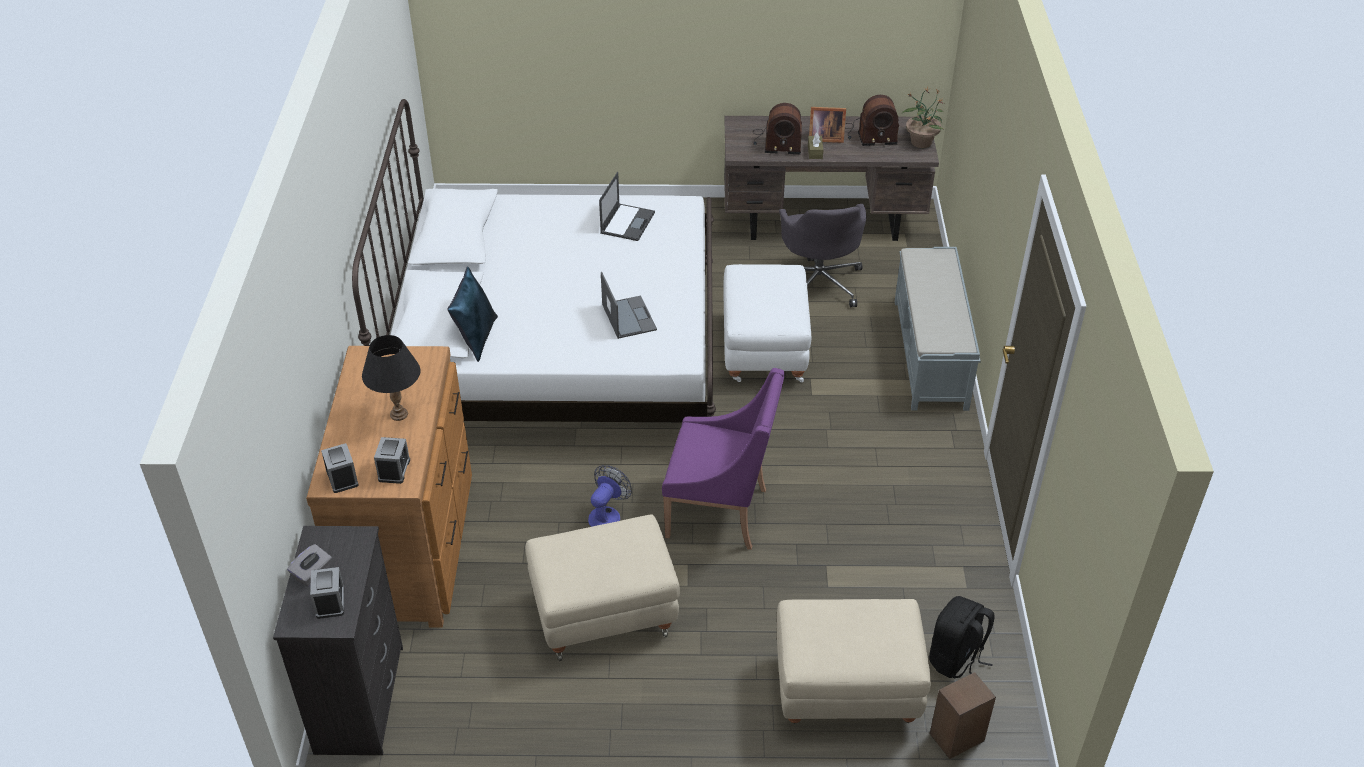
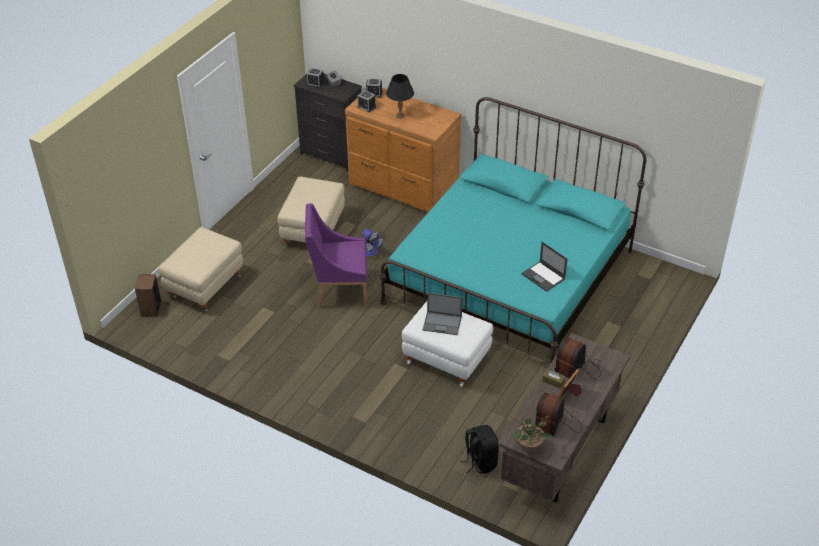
camera: 120 degrees right, 0 degrees up
white bed [352,99,716,422] -> turquoise bed [379,97,647,364]
blue pillow [447,267,498,362] -> none
laptop [601,272,657,339] -> laptop moved to [423,293,463,335]
purple armchair [662,368,785,550] -> purple armchair turned 45 degrees clockwise [305,203,367,308]
grey office chair [779,204,867,307] -> none
grey bench [895,247,981,411] -> none
black backpack [929,596,995,678] -> black backpack moved to [460,425,499,474]

